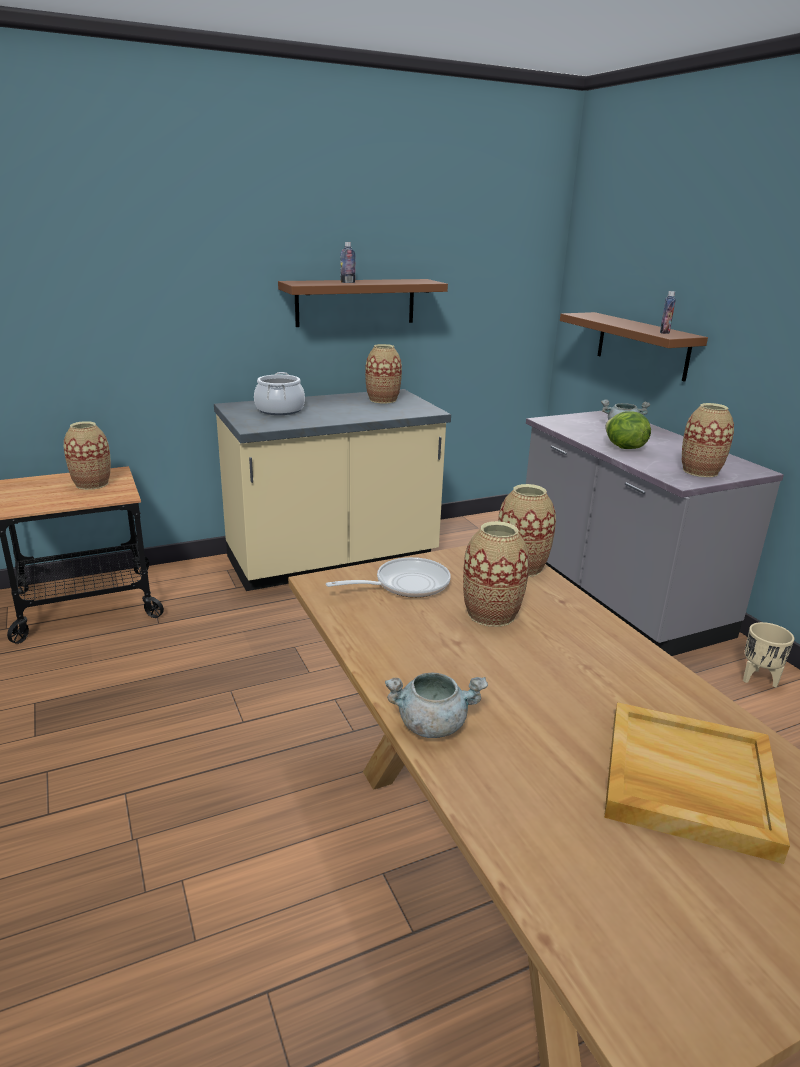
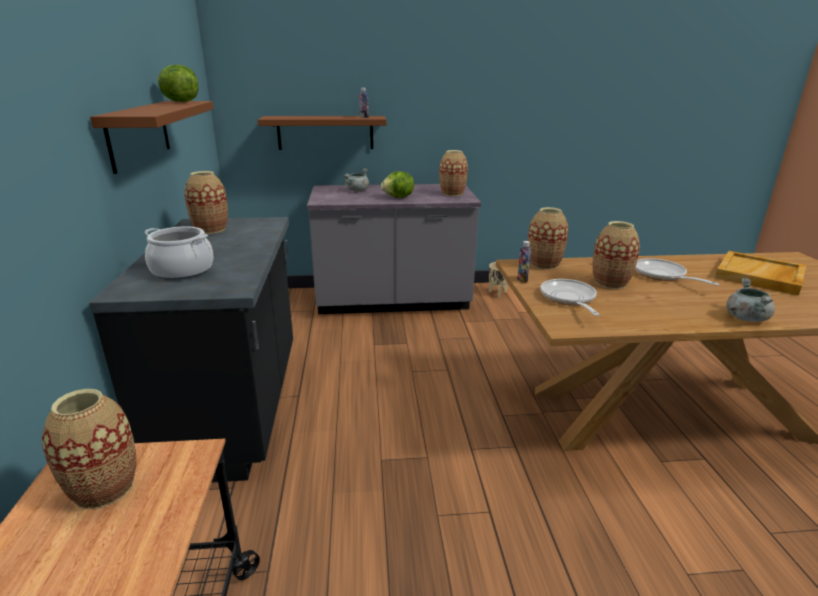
camera: 70 degrees left, 0 degrees up
beige counter [214,389,451,591] -> black counter [89,217,293,482]
bottle [340,242,356,283] -> bottle moved to [517,241,531,283]
none -> lettuce [158,64,198,102]
none -> frying pan [635,258,719,286]

